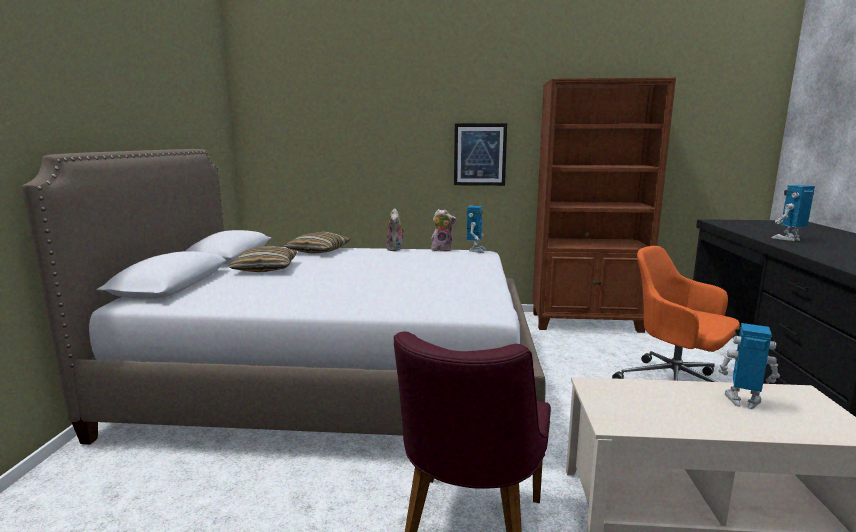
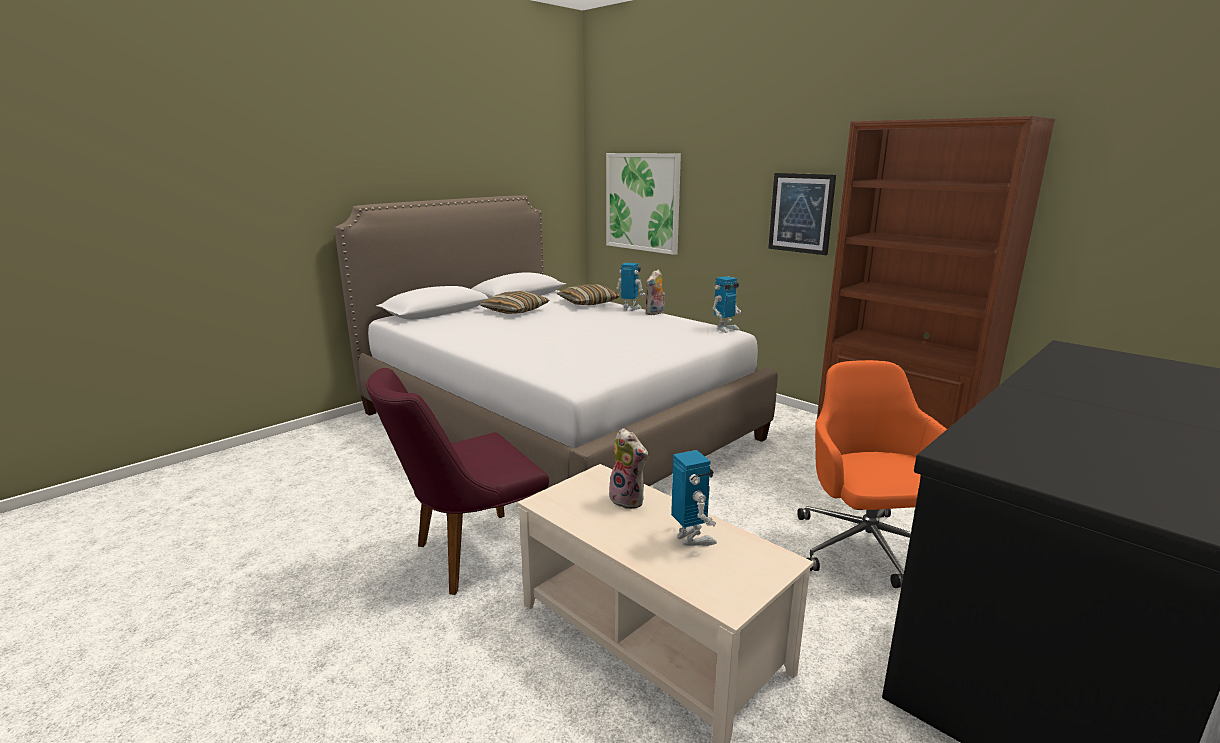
camera: 40 degrees right, 5 degrees up
plush toy [431,209,456,252] -> plush toy moved to [609,428,648,509]
toy robot [772,185,815,241] -> toy robot moved to [616,263,645,311]
none -> picture [606,153,681,255]

